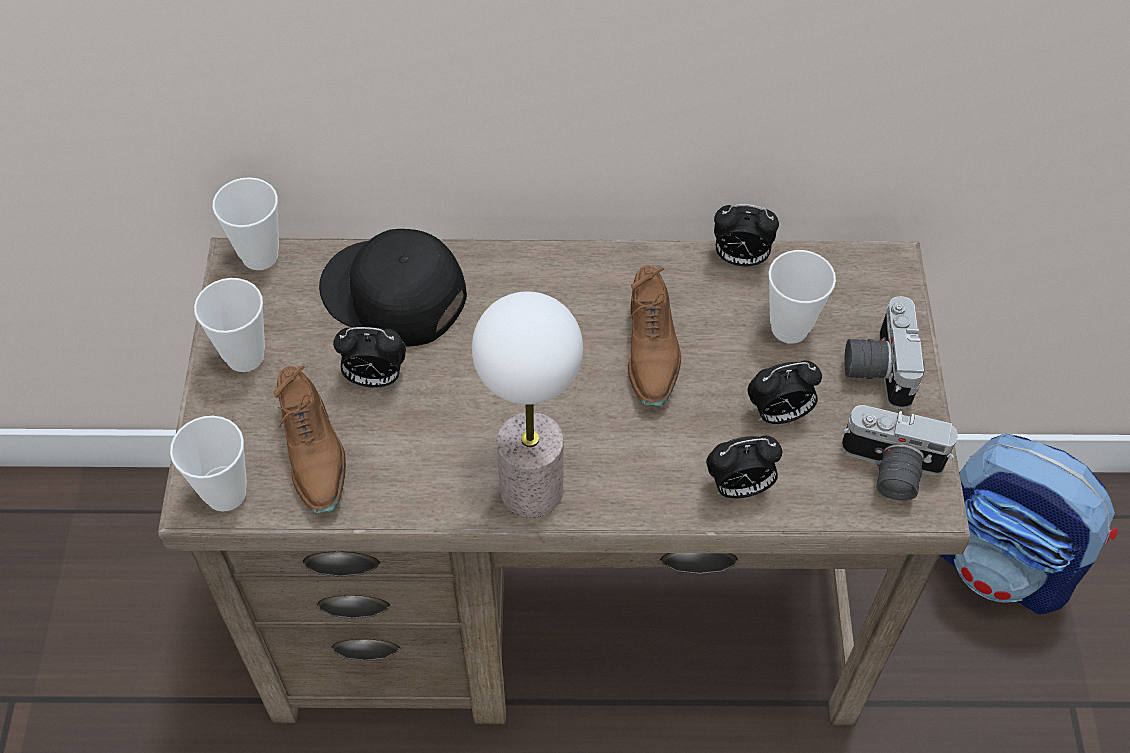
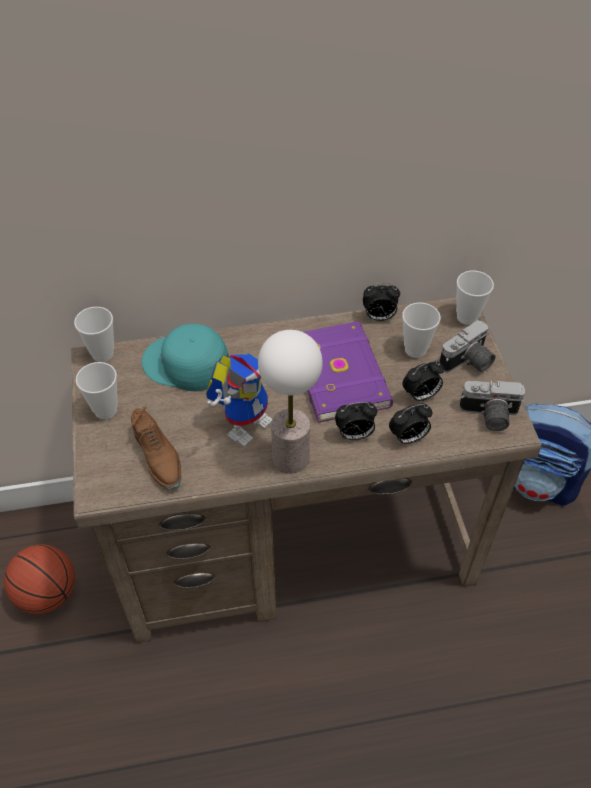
camera: 10 degrees left, 5 degrees down
cup [170,416,247,512] -> cup moved to [456,271,494,325]
black cap [319,229,467,347] -> turquoise cap [142,324,229,391]
alarm clock [333,327,406,388] -> alarm clock moved to [335,402,377,440]
brown shoe [628,265,681,406] -> purple book [303,321,393,423]
camera [844,296,925,409] -> camera turned 120 degrees counterclockwise [439,320,495,373]
none -> basketball [4,544,75,614]
none -> toy robot [206,353,272,447]

